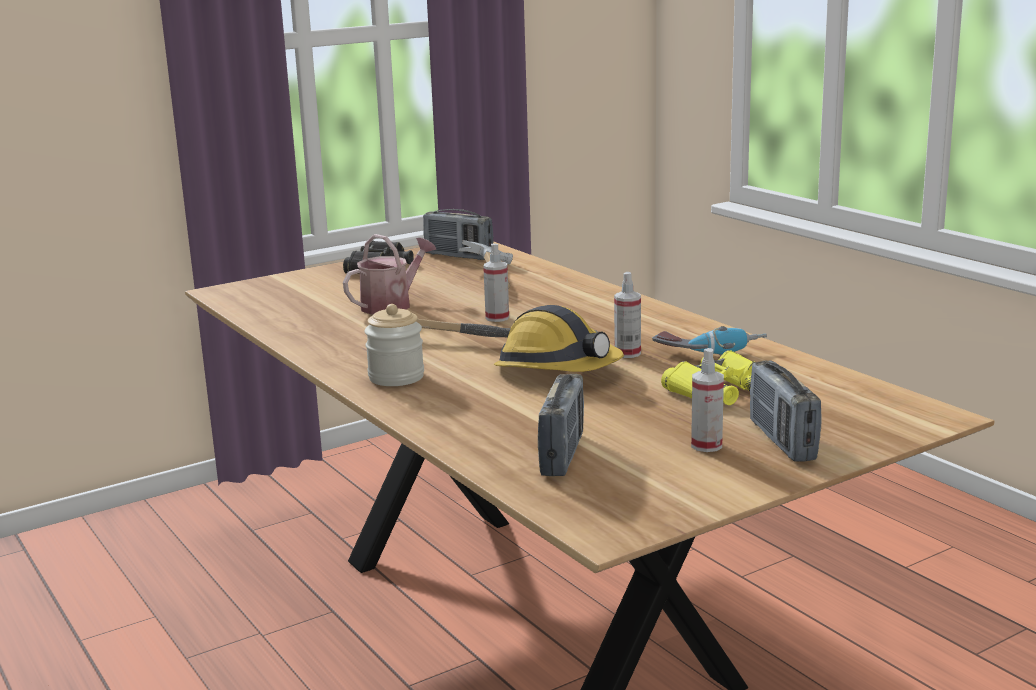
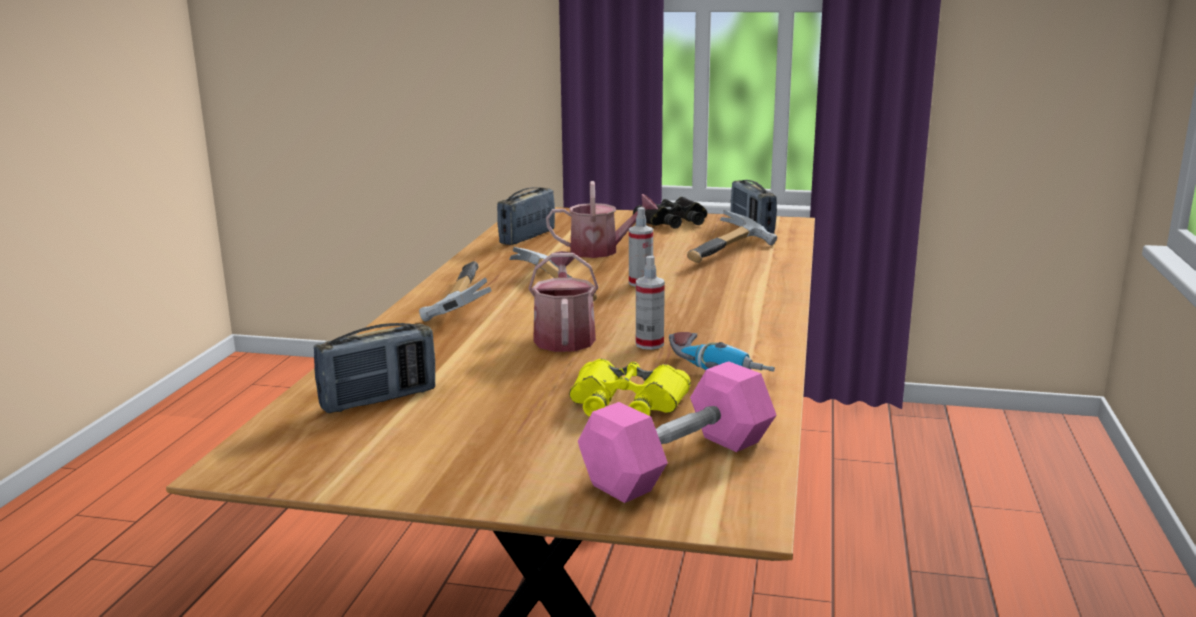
camera: 45 degrees right, 0 degrees up
jar [365,304,424,386] -> hammer [419,261,492,322]
hard hat [494,305,624,372] -> watering can [528,251,598,352]
spray bottle [691,348,724,452] -> none
radio [750,361,822,462] -> radio moved to [497,187,555,245]
none -> pink dumbbell [578,361,777,503]

